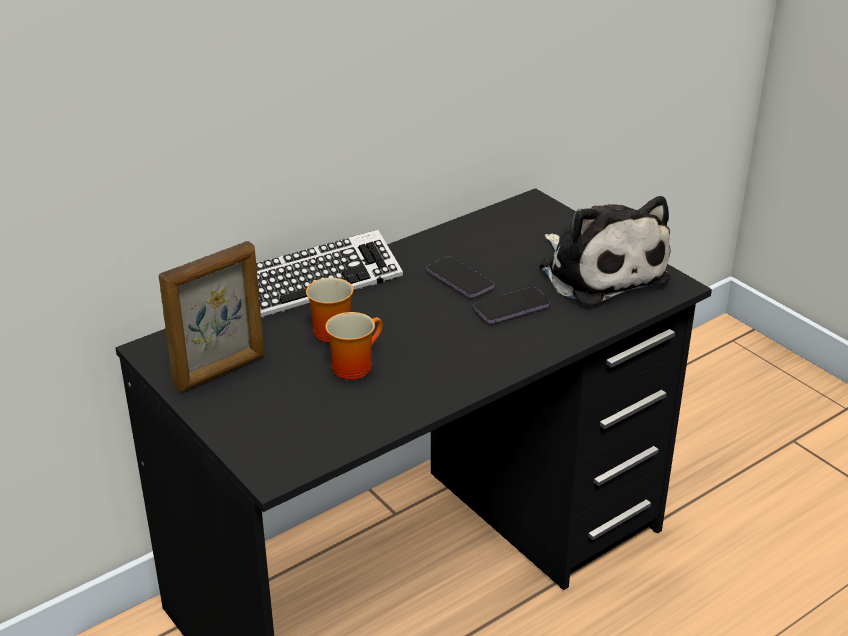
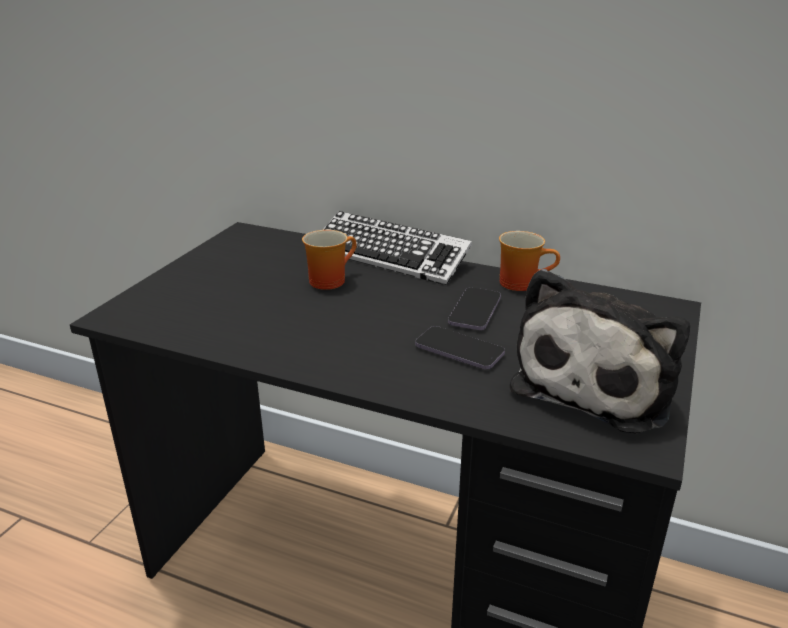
camera: 60 degrees right, 5 degrees down
picture frame [159,241,264,392] -> none
mug [325,312,383,380] -> mug moved to [499,231,560,291]

